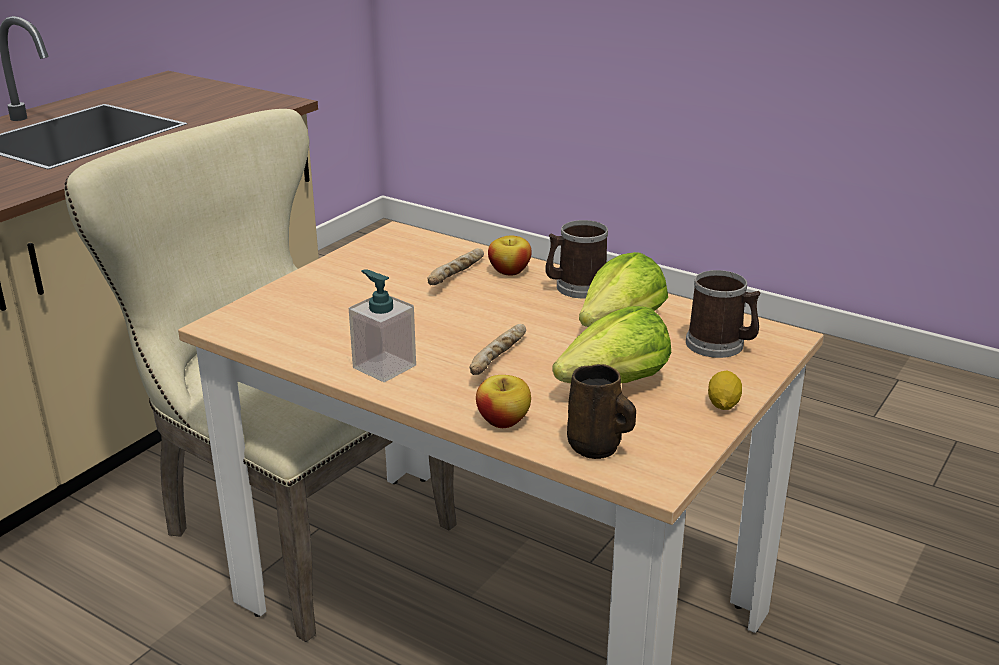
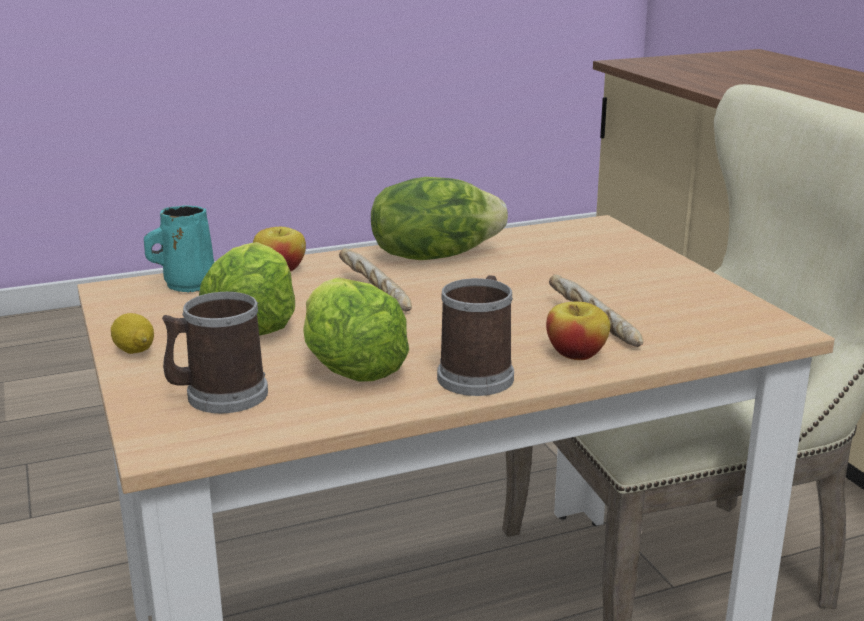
camera: 125 degrees right, 5 degrees down
soap dispenser [349,269,416,382] -> lettuce [371,177,508,260]
brown mug [567,364,636,459] -> turquoise mug [144,206,214,292]

